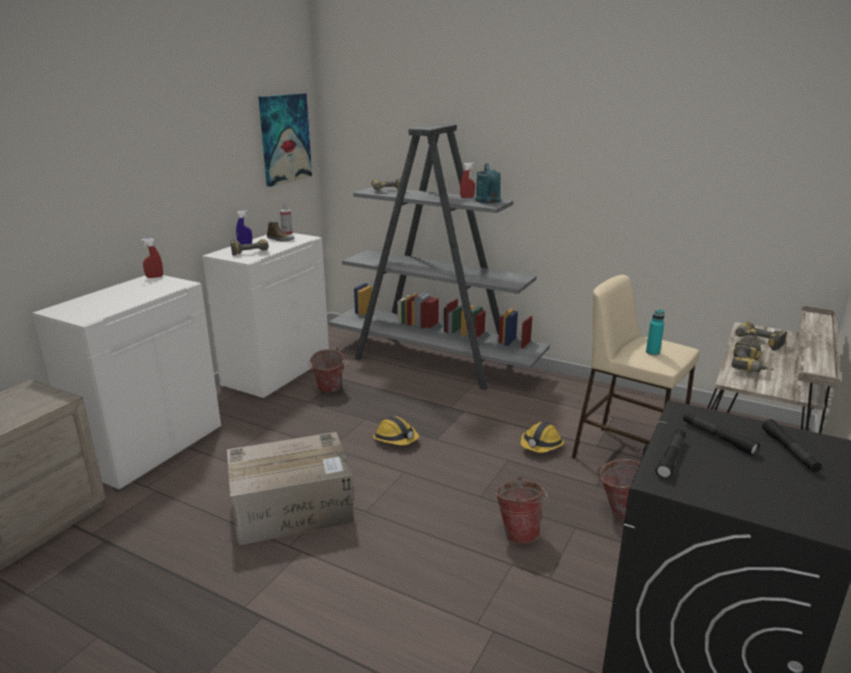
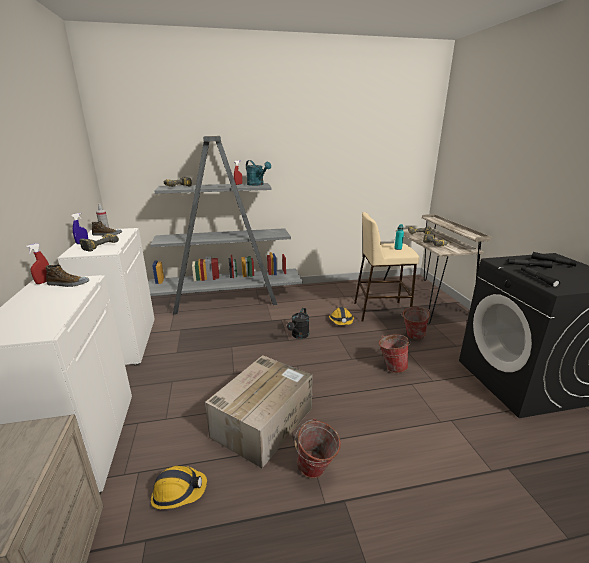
camera: 40 degrees left, 0 degrees up
picture [258,93,312,187] -> none
bucket [308,348,345,393] -> bucket moved to [294,418,341,478]
hard hat [373,416,419,445] -> hard hat moved to [151,466,207,509]
none -> shoe [46,264,89,287]
none -> black watering can [287,308,309,339]

